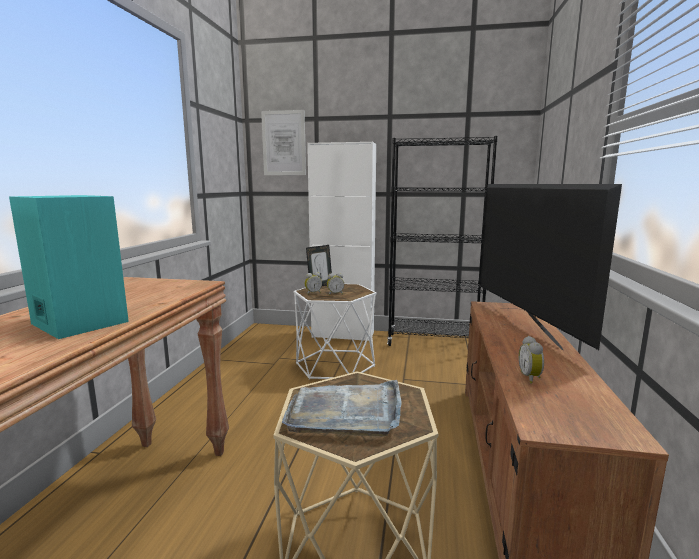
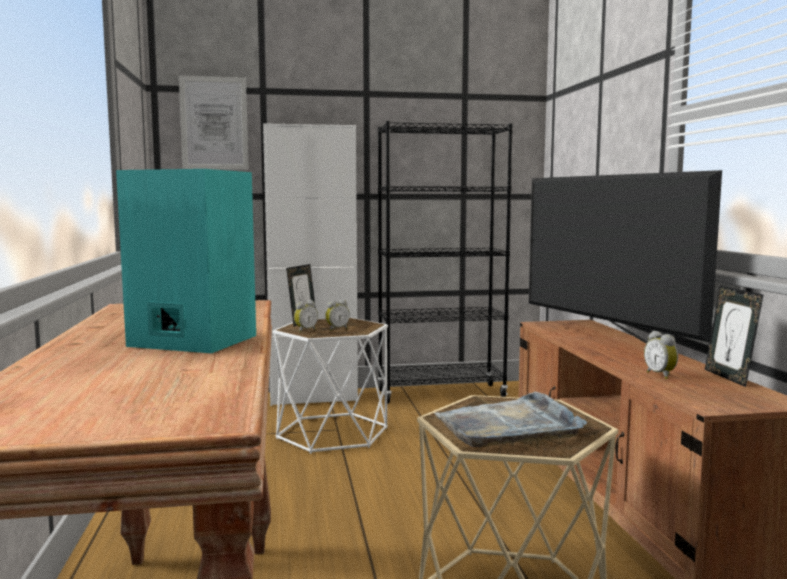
camera: 20 degrees left, 5 degrees down
none -> picture frame [705,286,763,387]

